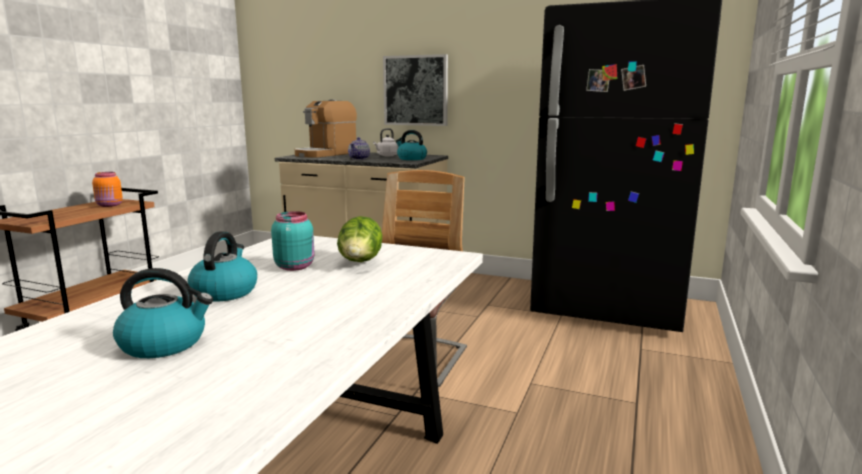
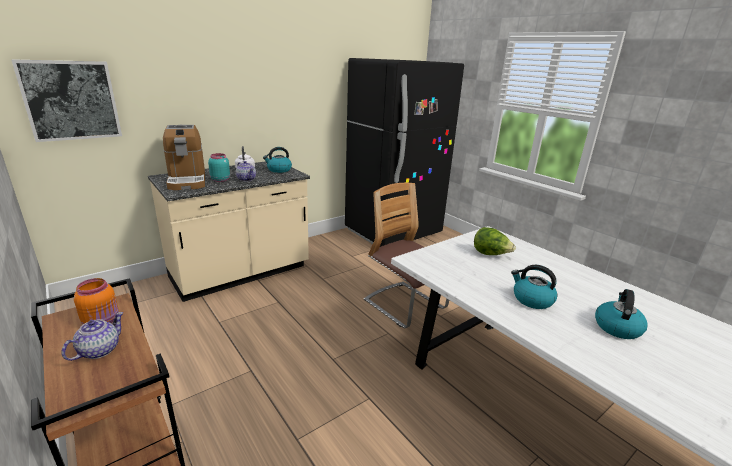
camera: 60 degrees left, 10 degrees up
turquoise jar [271,211,315,271] -> turquoise jar moved to [208,153,230,182]
picture [383,54,448,126] -> picture moved to [11,59,122,142]
none -> teapot [62,312,123,361]

